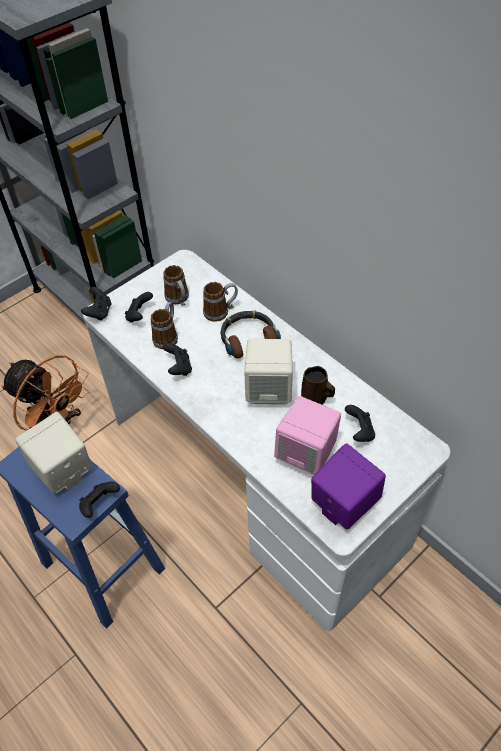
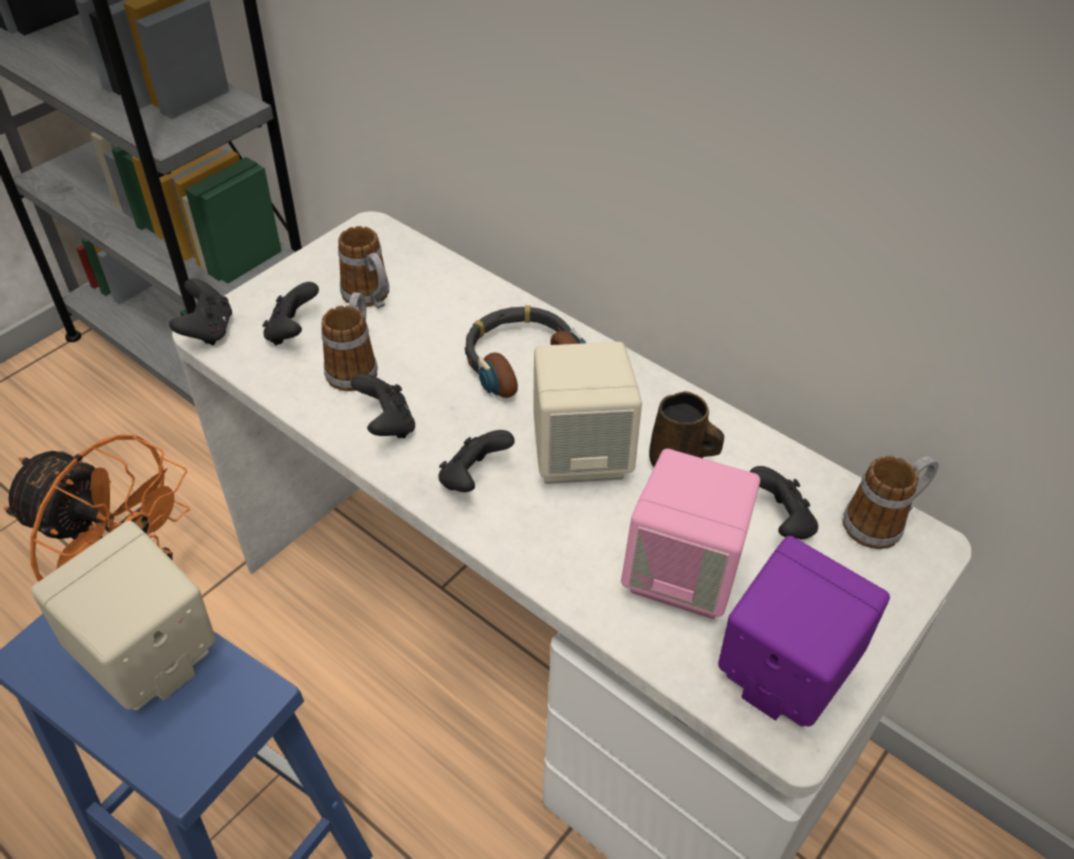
camera: 10 degrees left, 5 degrees down
black game controller [79,482,120,518] -> black game controller moved to [438,430,515,492]
mug [203,282,238,322] -> mug moved to [843,456,939,549]

